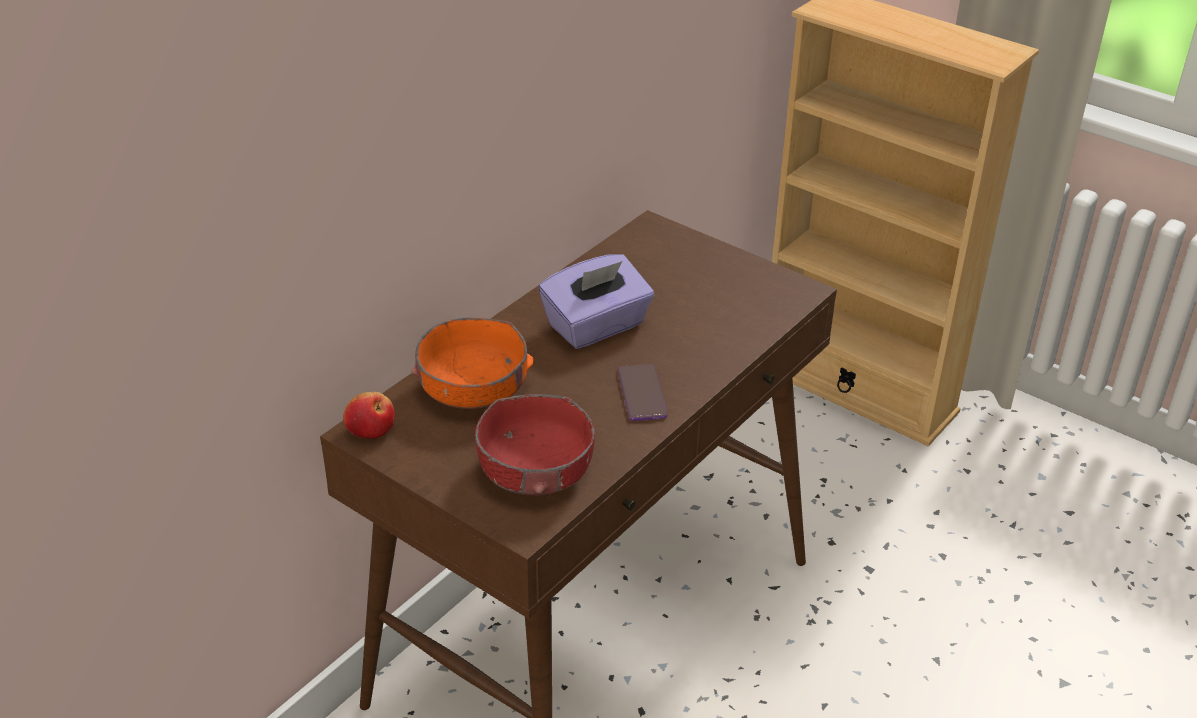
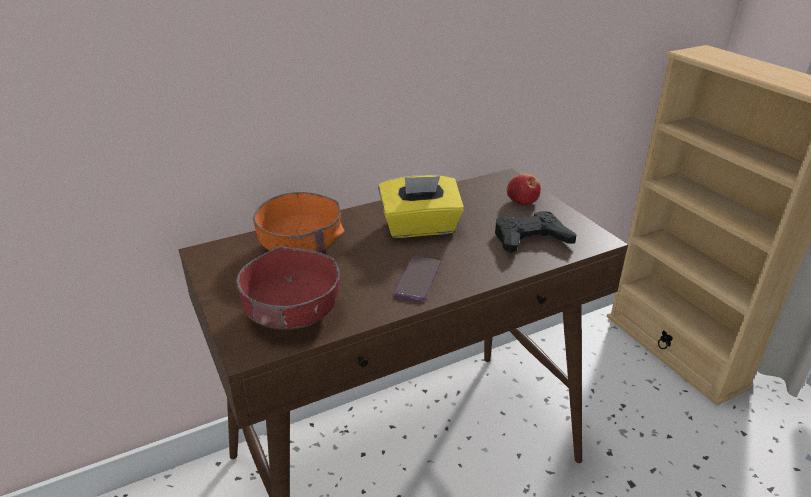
camera: 25 degrees right, 5 degrees down
apple [343,392,395,439] -> apple moved to [507,174,541,205]
purple tissue box [538,254,654,349] -> yellow tissue box [378,175,464,238]
none -> black game controller [495,211,577,253]

